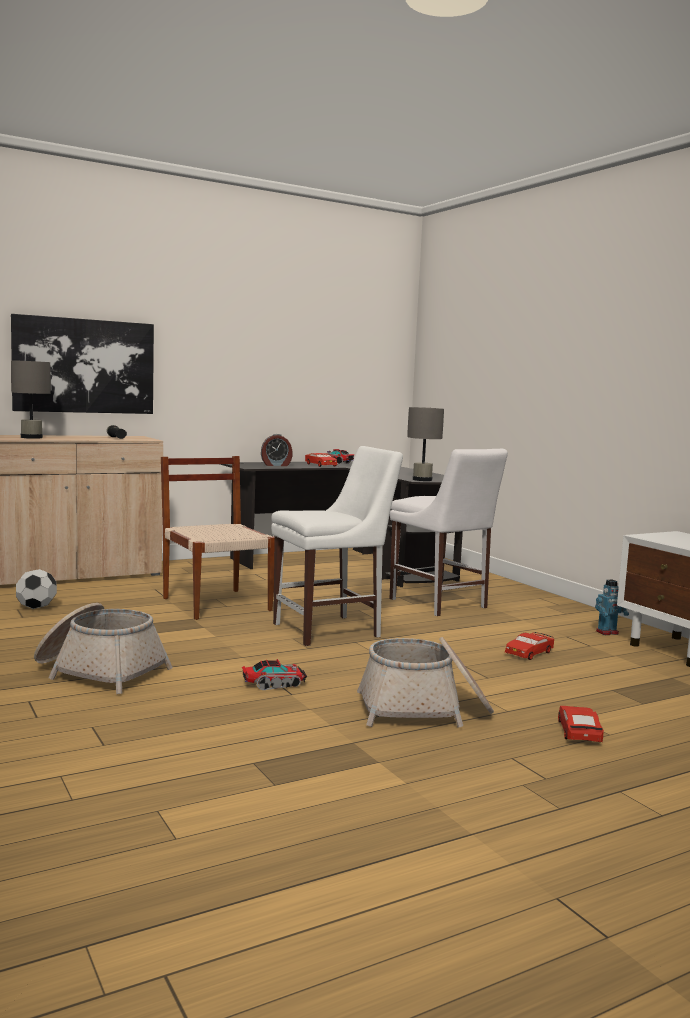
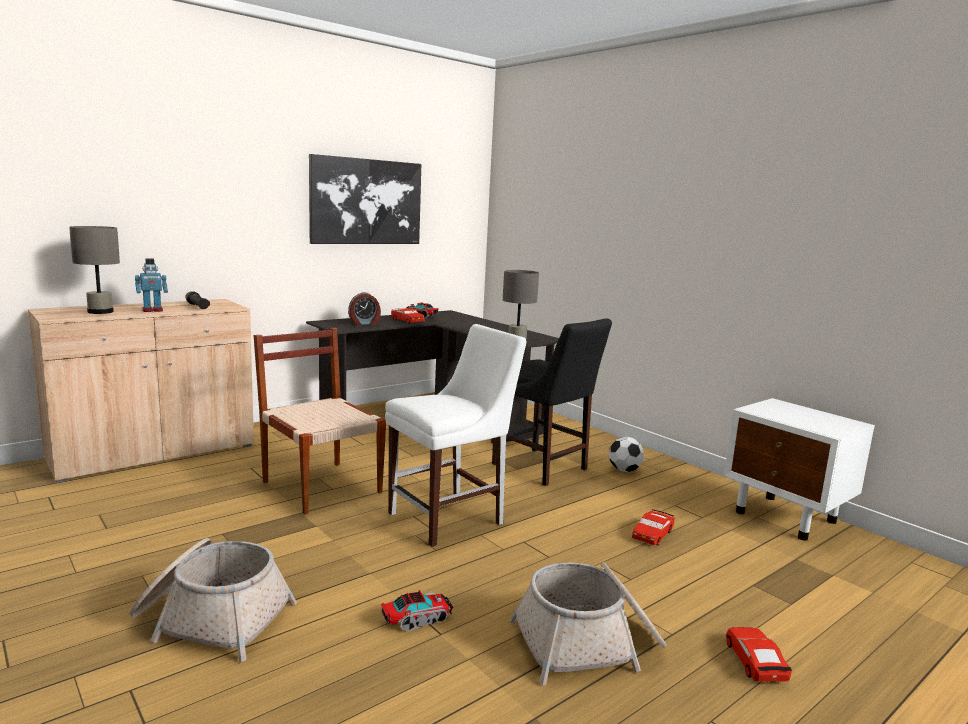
camera: 10 degrees left, 5 degrees up
picture [11,314,154,414] -> picture moved to [309,154,421,244]
football [16,569,57,609] -> football moved to [609,437,644,472]
white chair [390,449,508,616] -> black chair [492,318,612,486]
toy robot [595,580,629,635] -> toy robot moved to [135,258,168,312]

